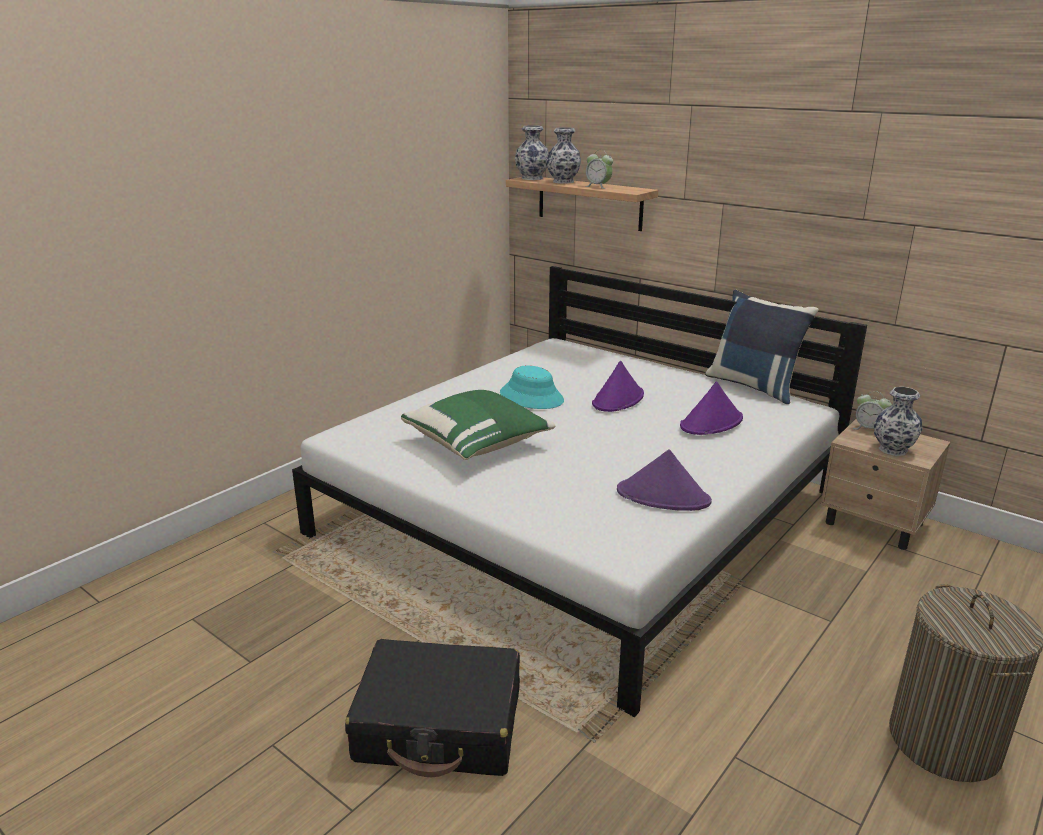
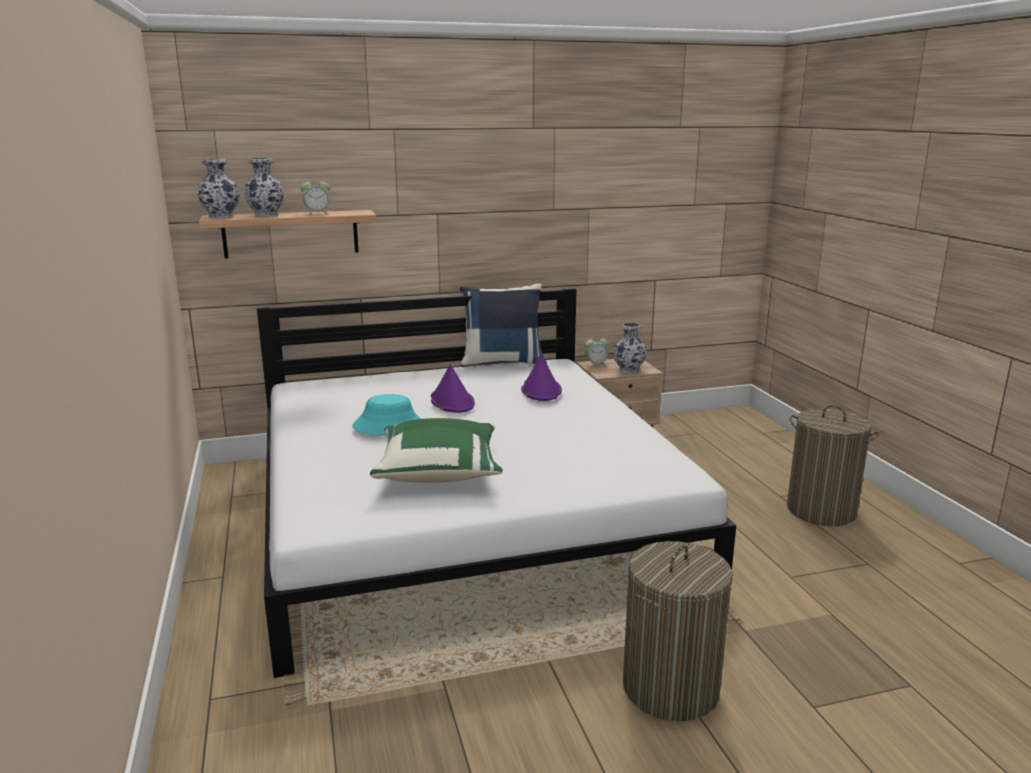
camera: 55 degrees left, 5 degrees down
black suitcase [345,639,520,778] -> laundry basket [623,541,733,721]
purple hat [617,449,712,511] -> none

